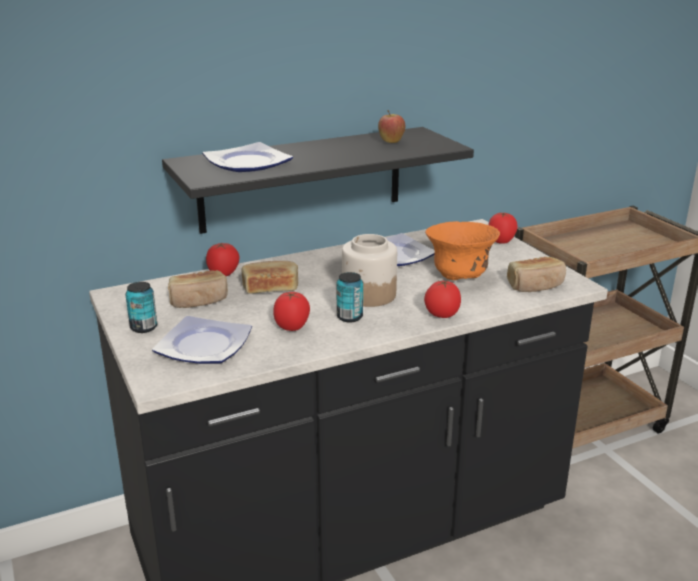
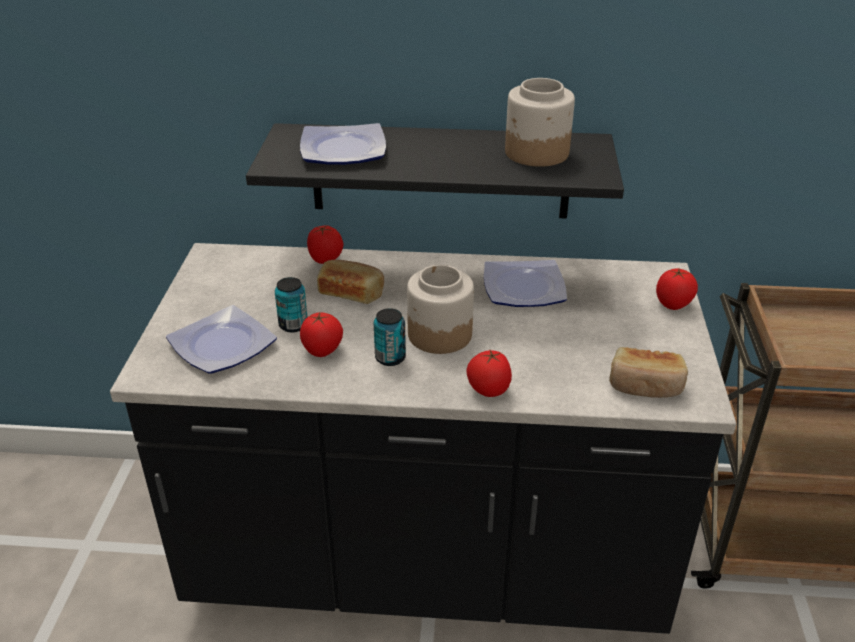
camera: 30 degrees right, 10 degrees up
can [125,282,157,333] -> can moved to [275,277,307,332]
bread [168,270,228,308] -> none
apple [378,110,405,143] -> jar [505,78,575,167]
orange bowl [425,221,500,280] -> none

